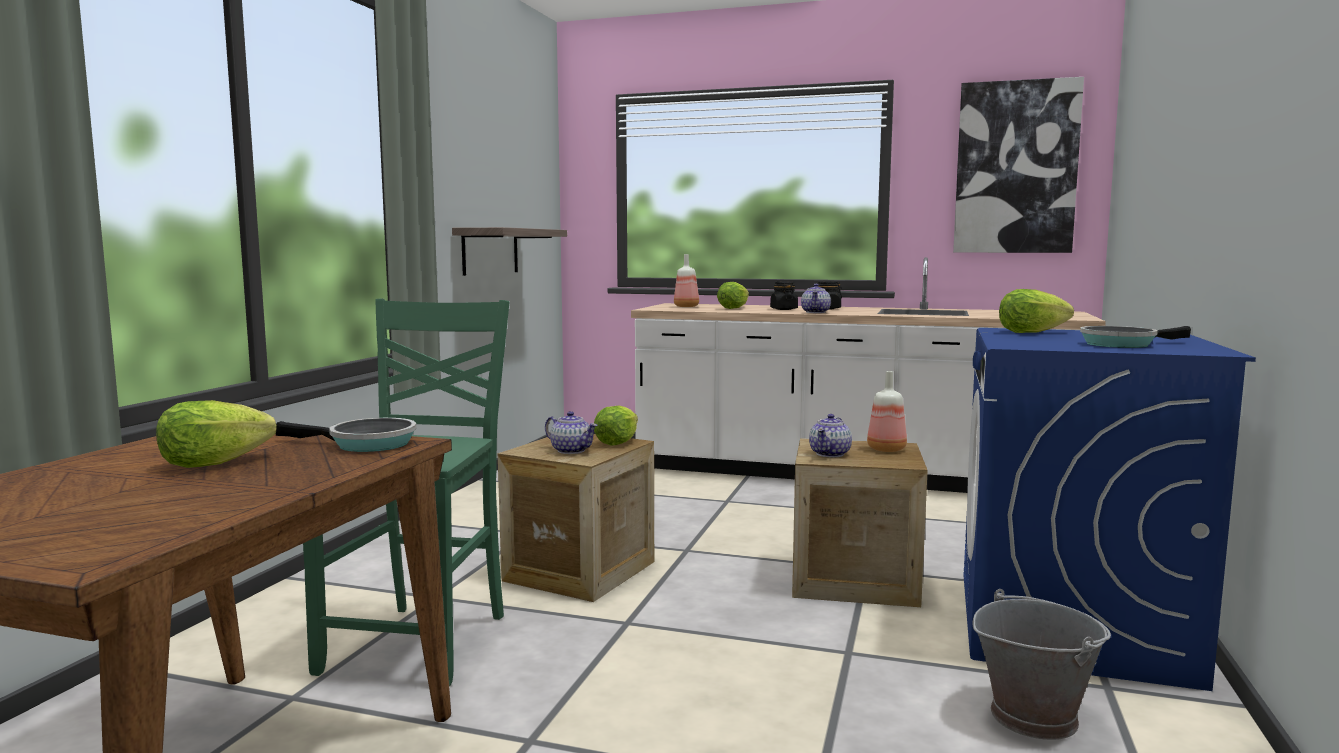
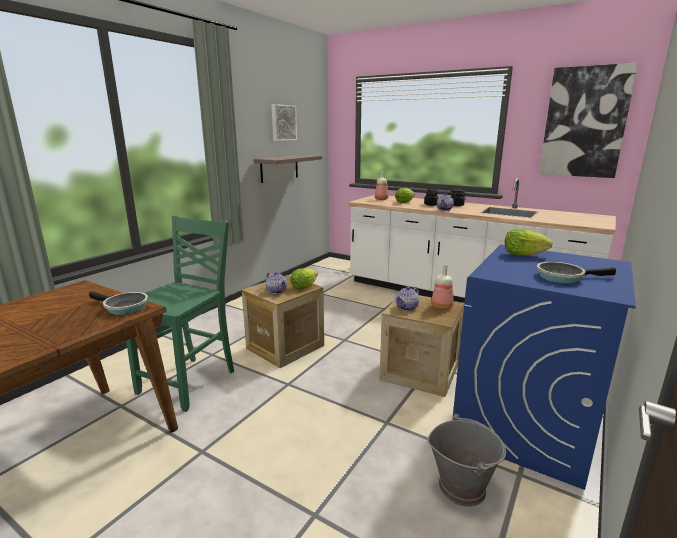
camera: 15 degrees right, 10 degrees up
lettuce [156,400,277,468] -> none
none -> picture [271,104,297,141]

